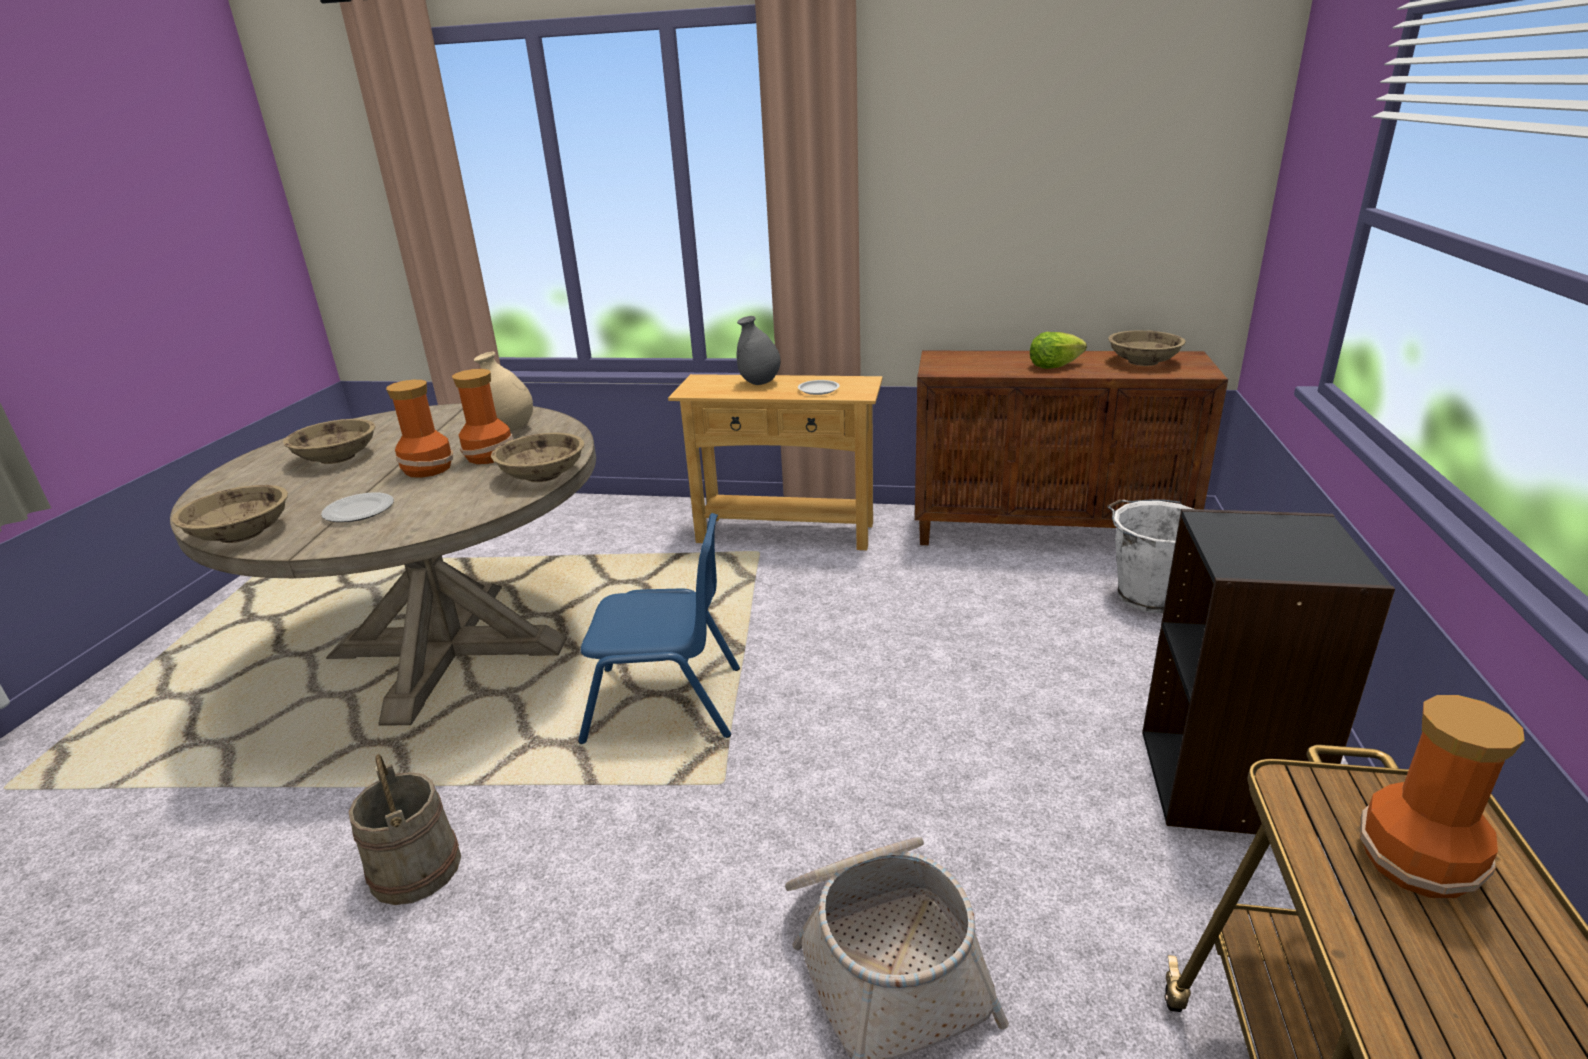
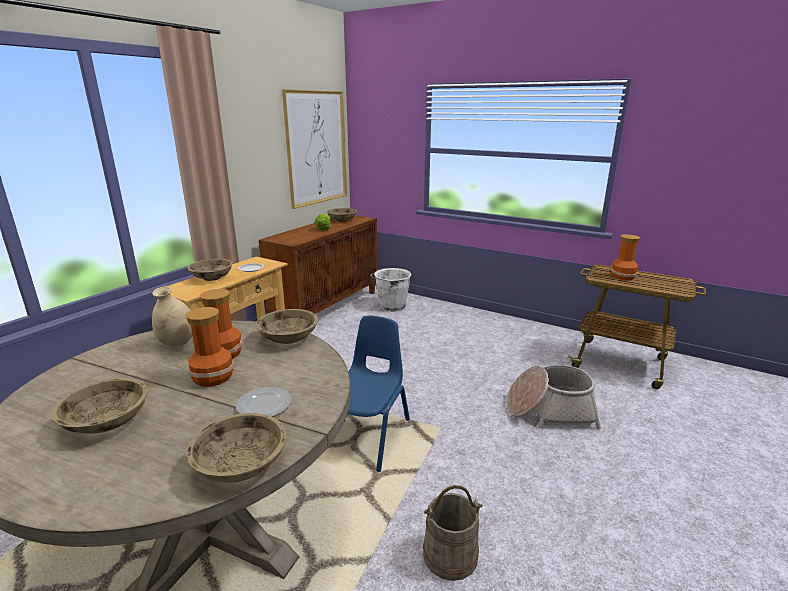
camera: 70 degrees left, 5 degrees down
grey vase [737,316,781,385] -> beige bowl [187,259,233,281]
black bookcase [1142,509,1395,837] -> none
none -> picture [282,89,347,209]

